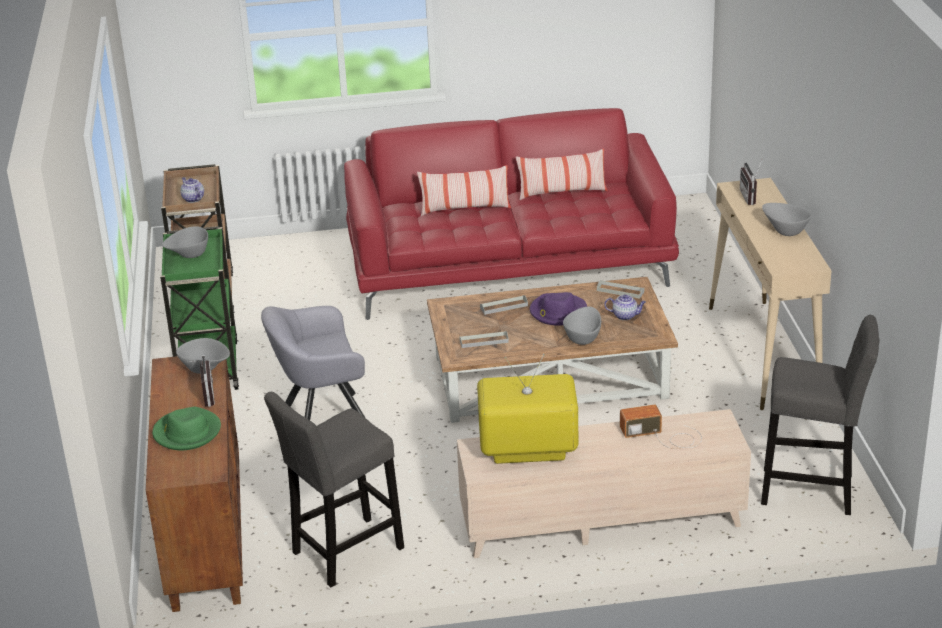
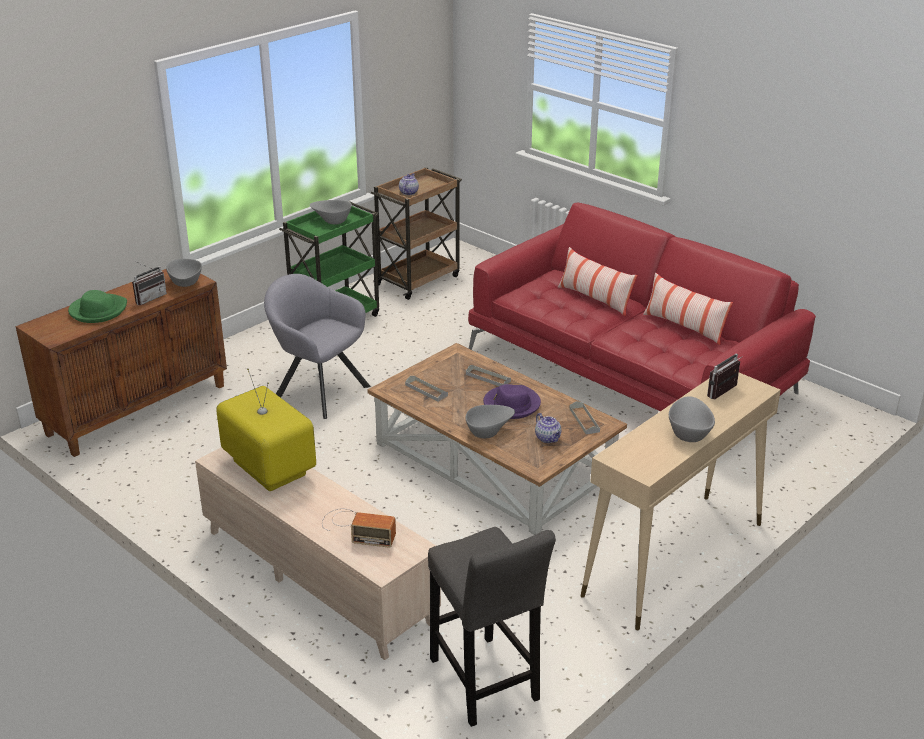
camera: 50 degrees right, 0 degrees up
grey stool [264,392,404,587] -> none
radio [620,405,702,449] -> radio turned 150 degrees clockwise [322,508,396,548]

